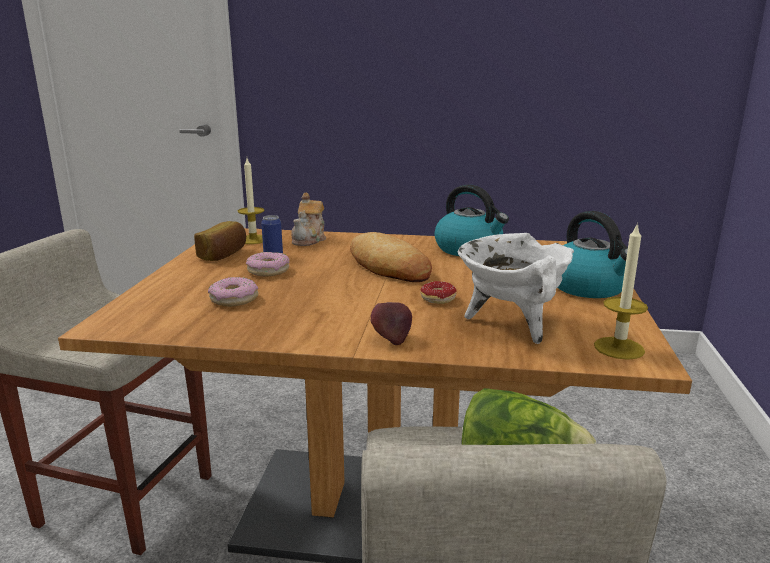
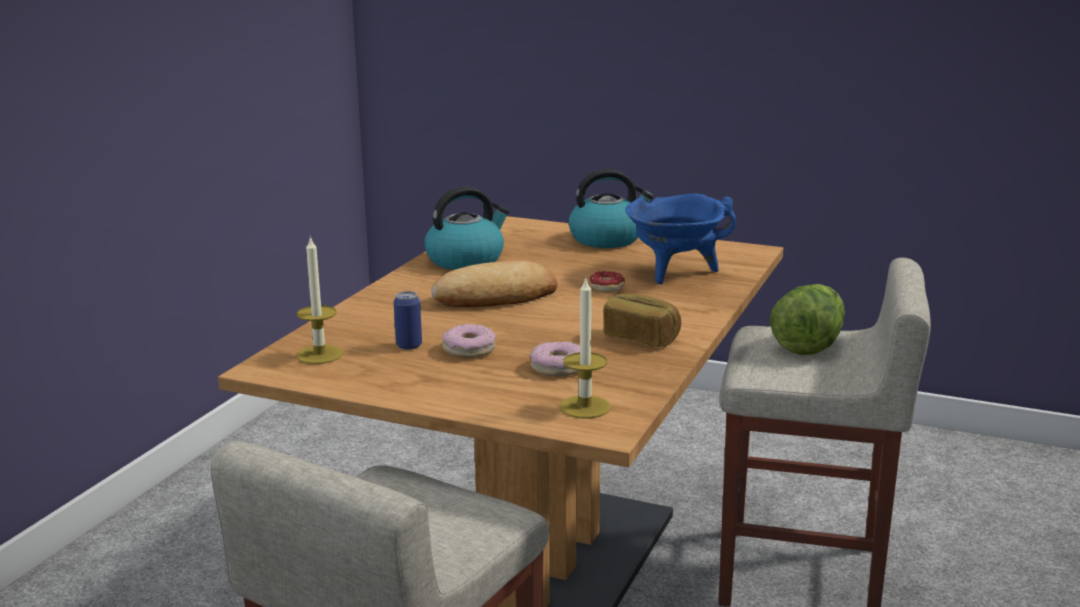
camera: 75 degrees left, 0 degrees up
bread [194,221,246,261] -> bread moved to [603,293,681,347]
teapot [291,193,326,246] -> none
apple [371,302,412,345] -> none
white cooking pot [458,233,574,344] -> blue cooking pot [626,193,736,284]
candle [594,222,648,360] -> candle moved to [560,279,611,419]

